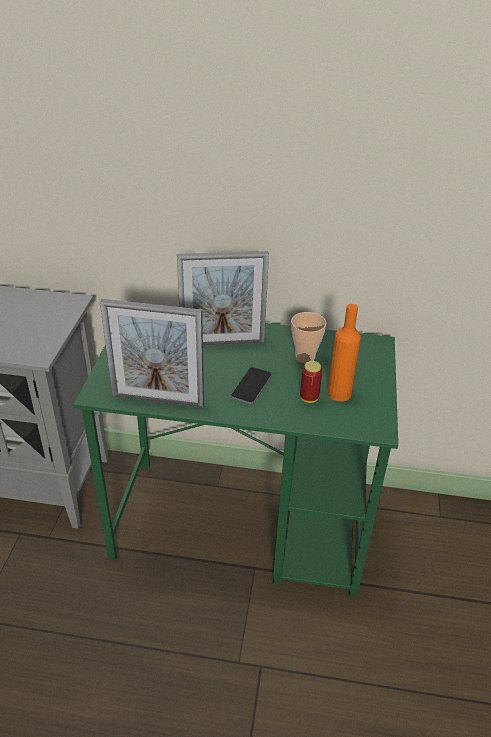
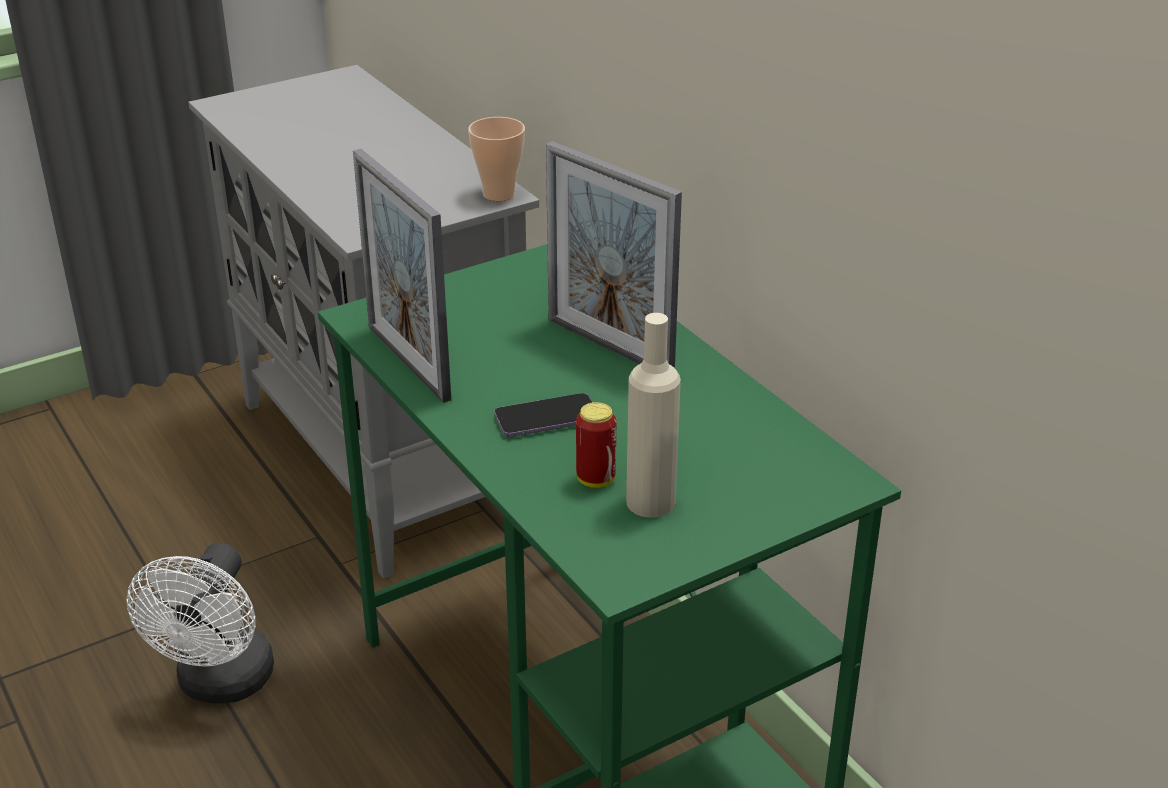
camera: 50 degrees right, 5 degrees down
cup [291,312,326,363] -> cup moved to [468,117,525,201]
orange bottle [328,304,361,402] -> beige bottle [626,313,681,518]
none -> white fan [126,543,274,704]

